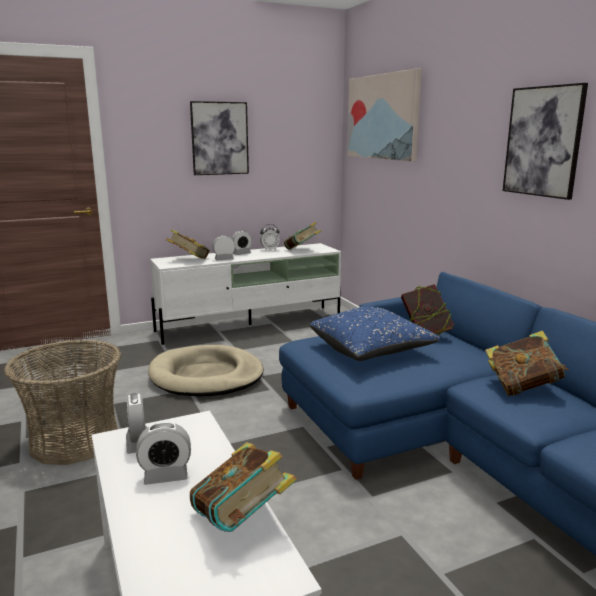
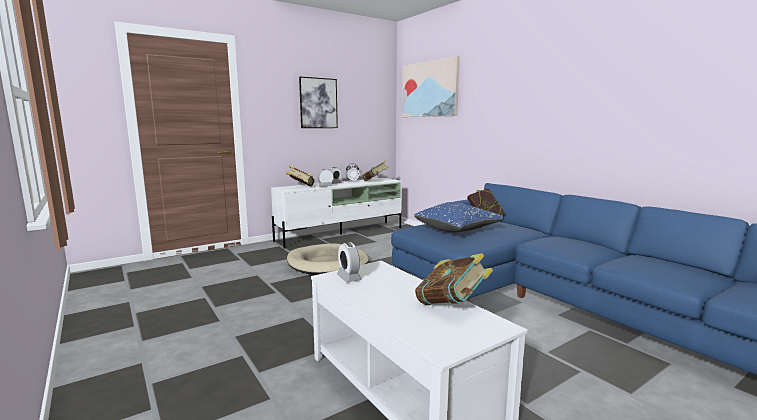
camera: 10 degrees left, 5 degrees down
basket [4,339,121,465] -> none
alarm clock [136,422,191,485] -> none
book [485,331,568,396] -> none
picture [503,83,588,200] -> none

